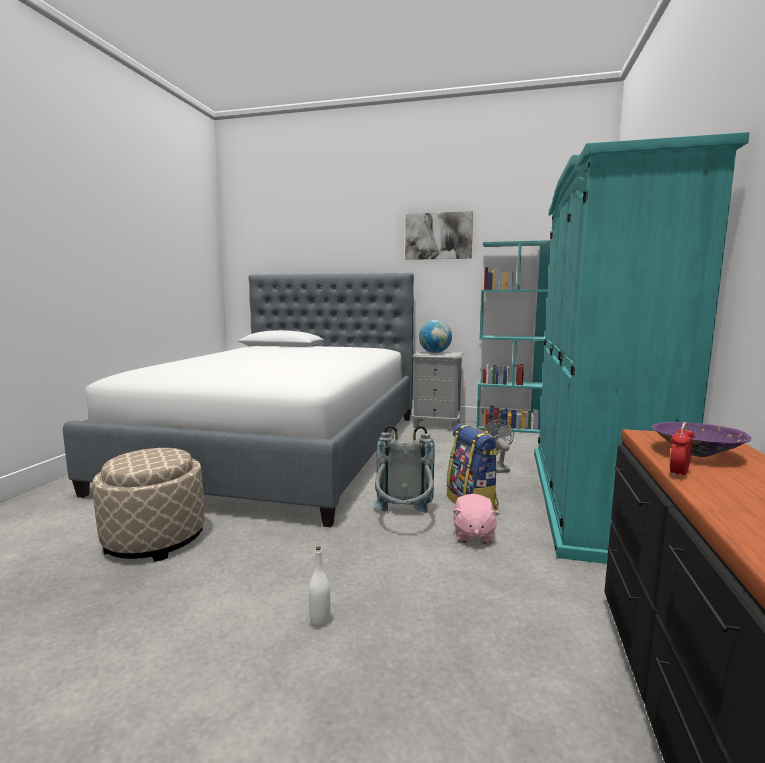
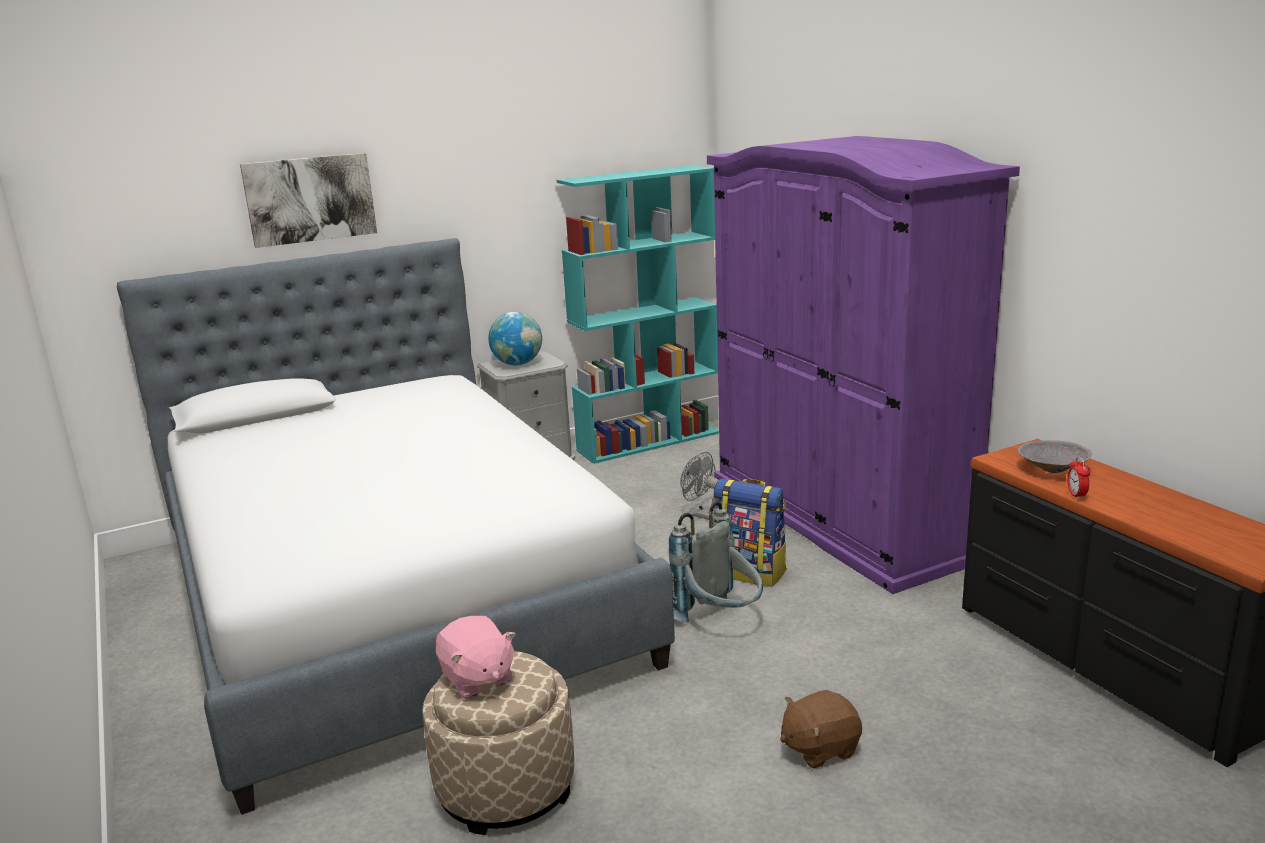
camera: 40 degrees left, 10 degrees up
white bottle [309,546,330,628] -> brown plush toy [780,690,862,769]
picture [405,211,473,260] -> picture moved to [240,153,377,248]
pink plush toy [452,494,500,544] -> pink plush toy moved to [436,616,516,699]
turquoise wardrobe [534,132,750,564] -> purple wardrobe [707,136,1020,594]
purple bowl [652,422,751,457] -> grey bowl [1018,440,1092,473]

